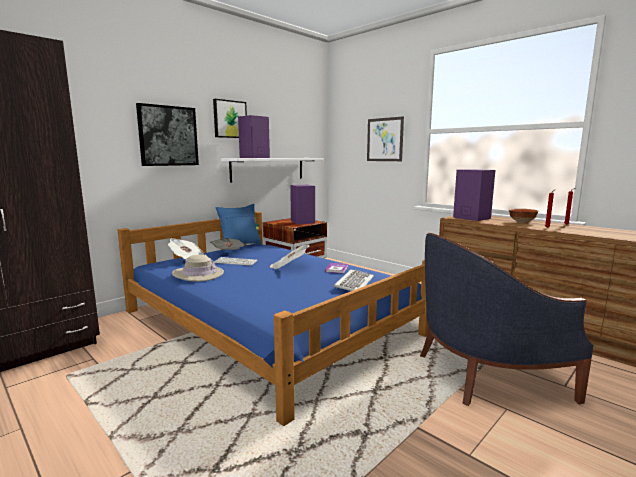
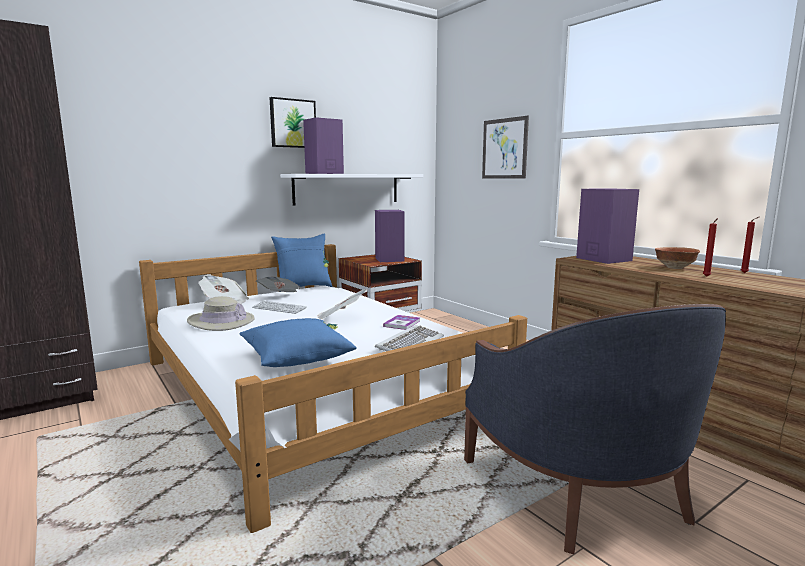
camera: 10 degrees right, 0 degrees up
blue bed [117,212,429,426] -> white bed [139,244,527,533]
picture [136,103,199,166] -> none
blue armchair [420,233,594,406] -> blue armchair turned 105 degrees counterclockwise [464,304,726,554]
none -> blue pillow [239,318,357,367]

